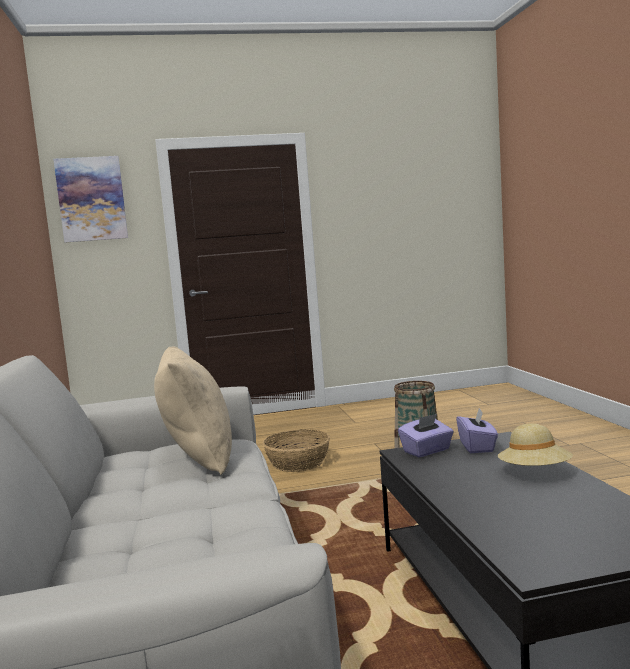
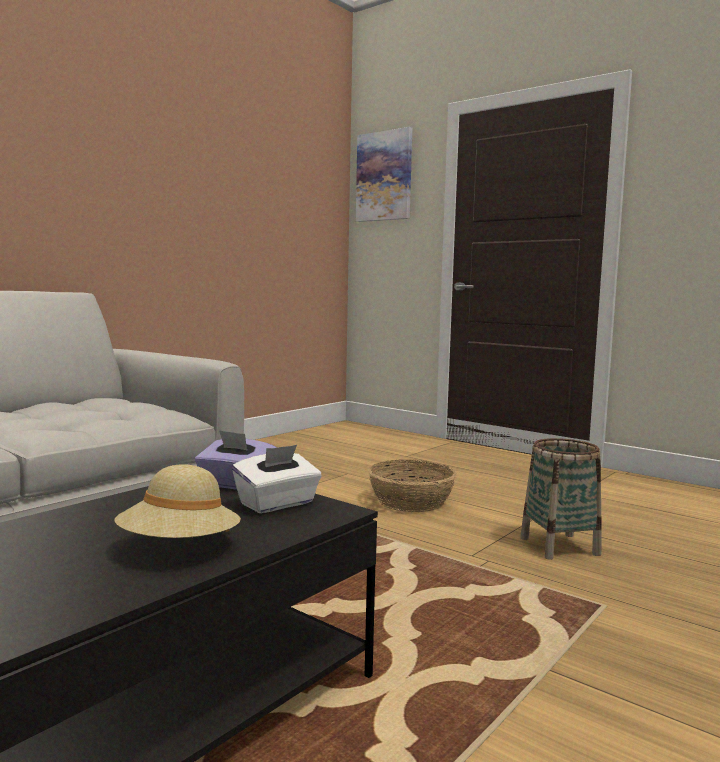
camera: 50 degrees right, 0 degrees up
beige pillow [154,346,232,475] -> none
purple tissue box [456,409,498,453] -> white tissue box [232,445,322,513]

